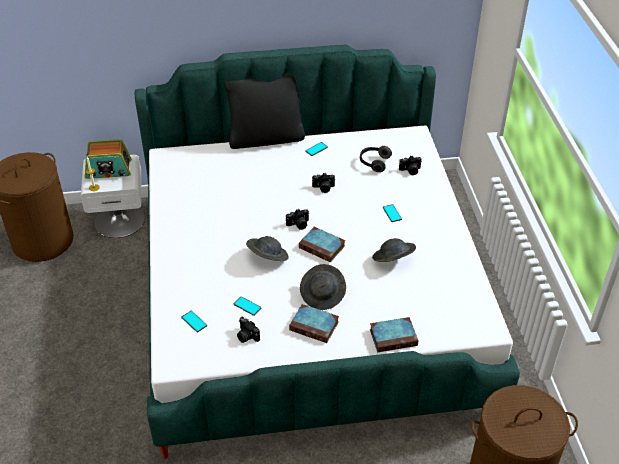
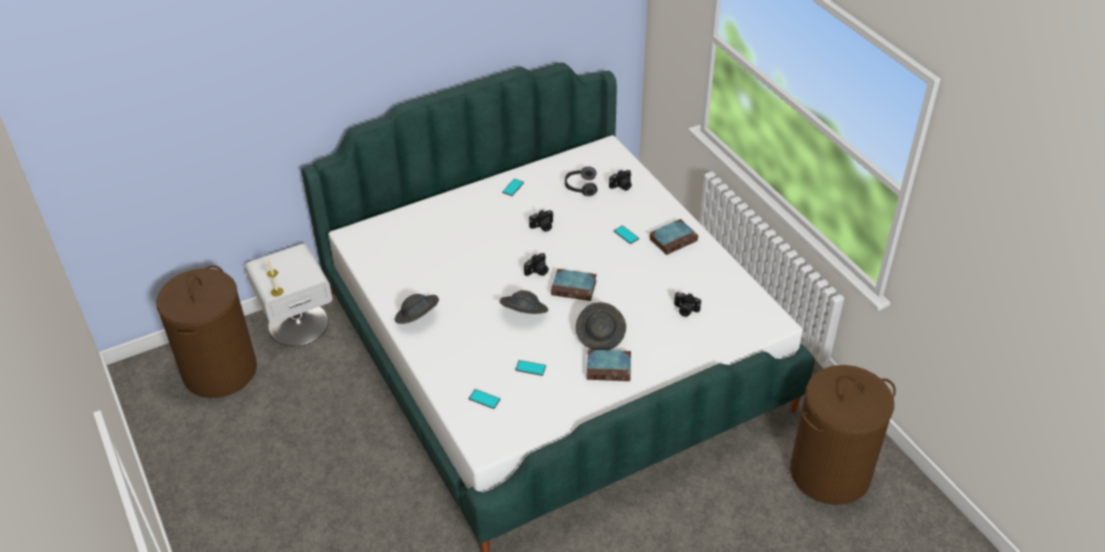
camera: 20 degrees left, 0 degrees up
radio [85,139,132,179] -> none
black pillow [224,72,305,149] -> none
camera [237,317,260,343] -> camera moved to [674,292,701,317]
book [370,317,418,352] -> book moved to [650,219,698,255]
grey hat [372,238,416,262] -> grey hat moved to [395,294,439,324]

